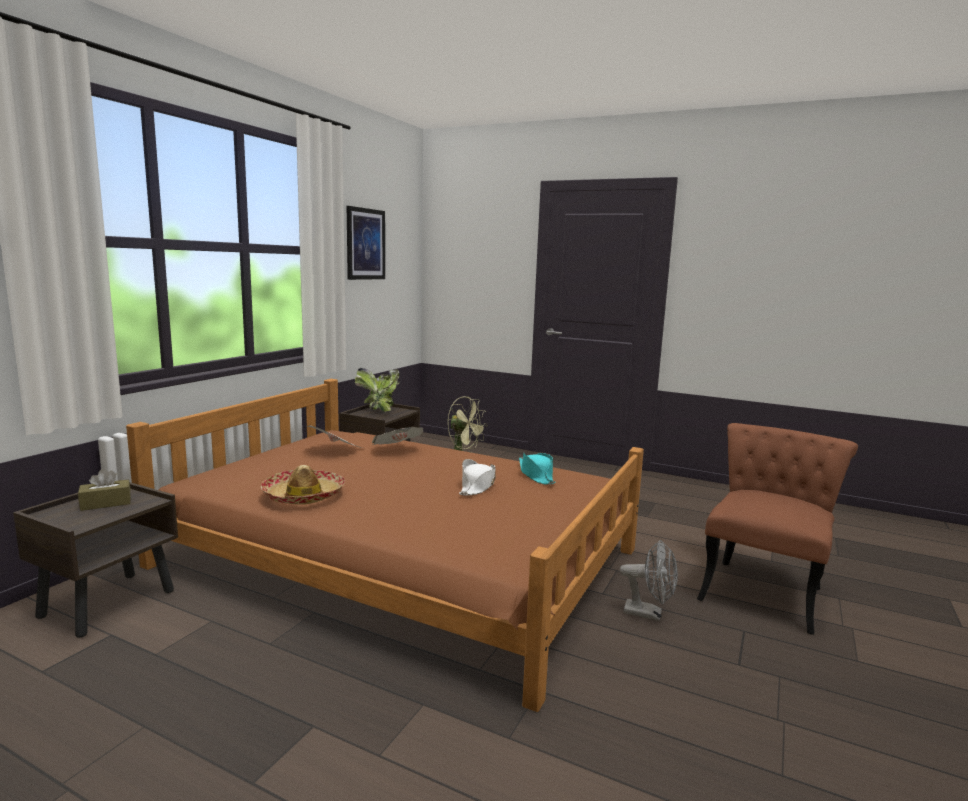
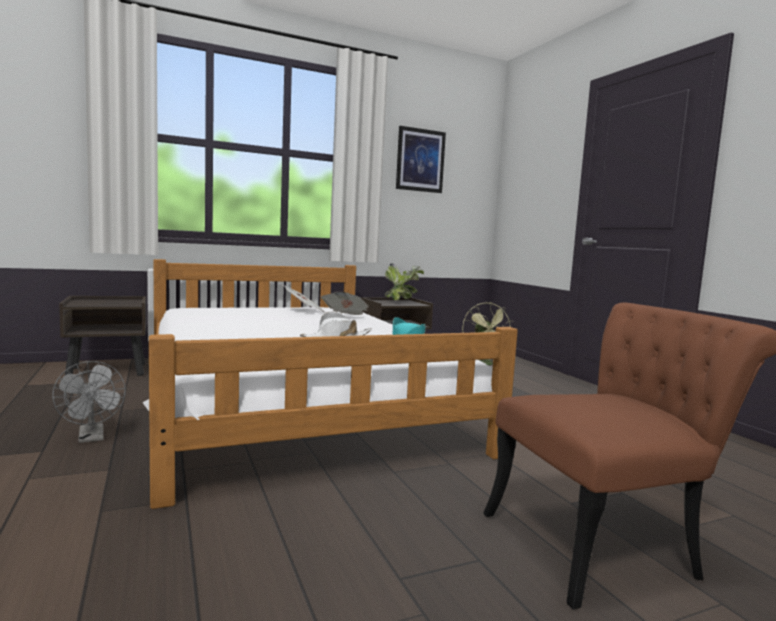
camera: 40 degrees right, 5 degrees down
brown tissue box [78,469,131,511] -> none
brown bed [126,379,644,712] -> white bed [142,259,518,509]
hat [261,465,345,504] -> none
grey fan [620,540,678,621] -> grey fan moved to [52,361,126,443]

